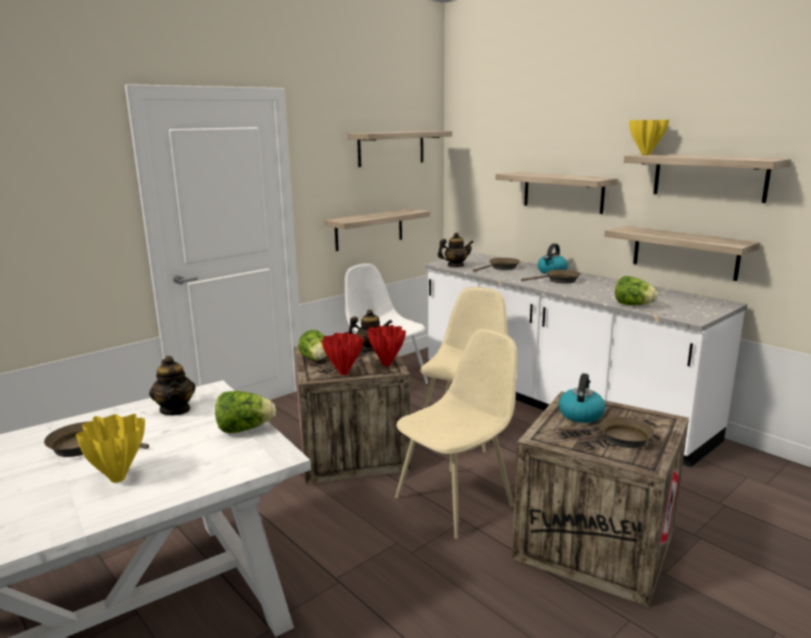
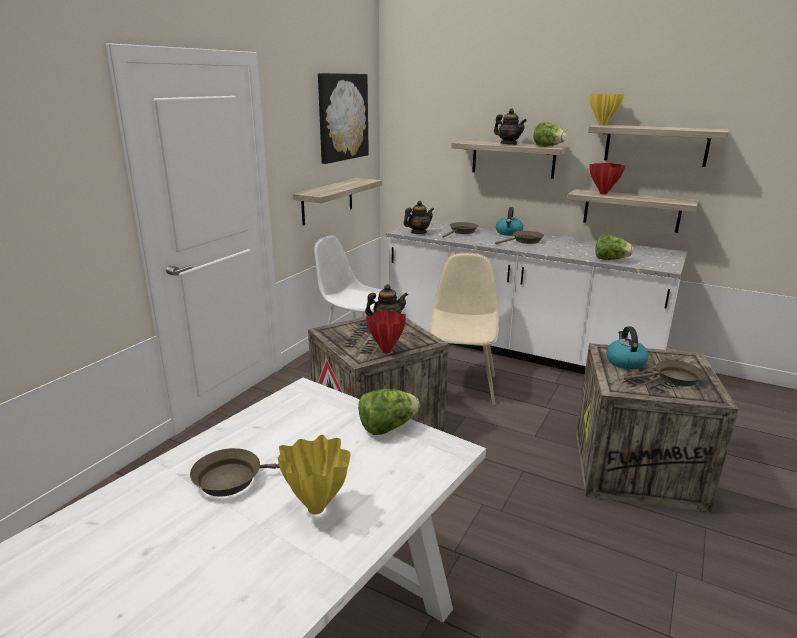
camera: 20 degrees left, 5 degrees up
teapot [149,356,196,415] -> teapot moved to [494,109,527,145]
lettuce [298,330,327,360] -> lettuce moved to [533,122,567,147]
shelf [347,131,452,167] -> picture [318,73,369,164]
red vase [367,325,406,366] -> red vase moved to [589,163,625,195]
beige chair [395,328,517,539] -> none

